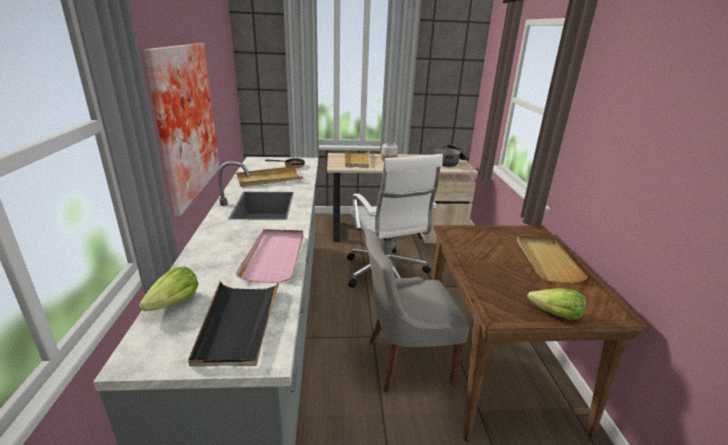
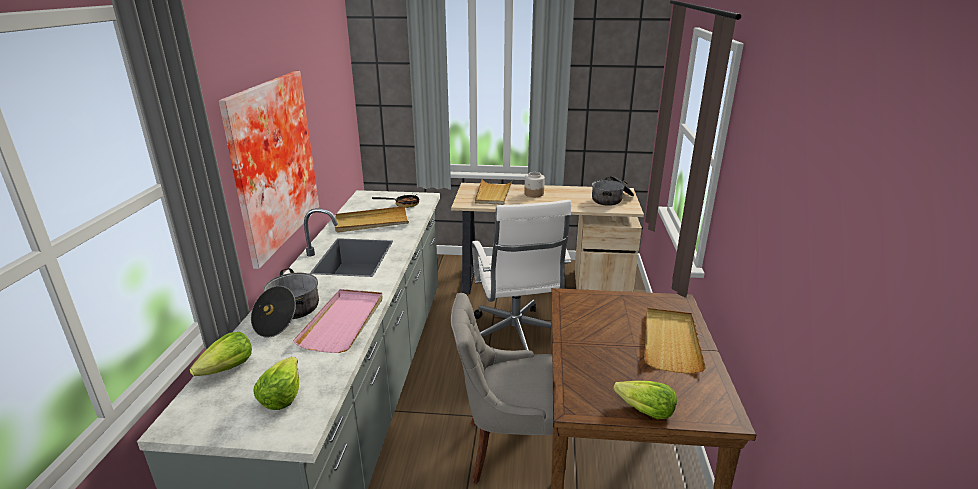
camera: 10 degrees right, 0 degrees up
black tray [188,281,280,367] -> lettuce [253,357,299,410]
none -> cooking pot [251,268,319,337]

